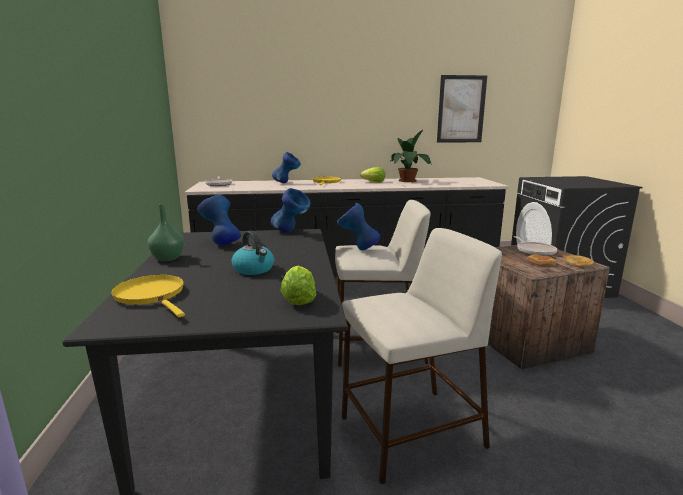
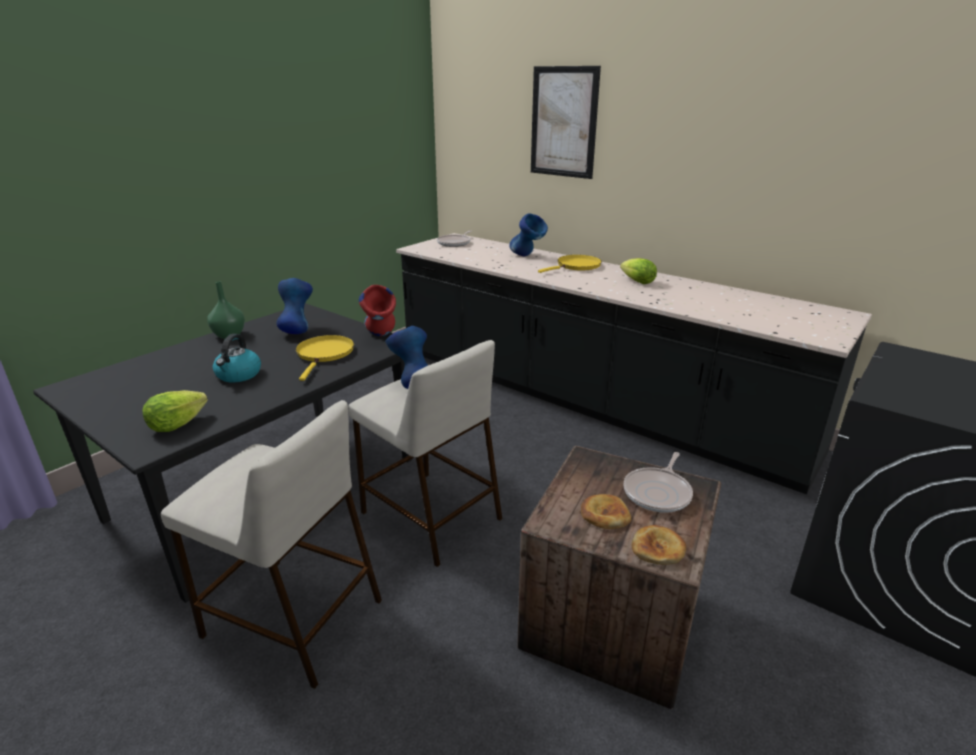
camera: 45 degrees right, 10 degrees up
yellow frying pan [111,275,185,317] -> yellow frying pan moved to [296,335,354,381]
blue vase [271,188,311,232] -> red vase [359,285,396,336]
potted plant [391,130,432,182] -> none
picture [437,75,487,143] -> picture moved to [531,66,601,179]

